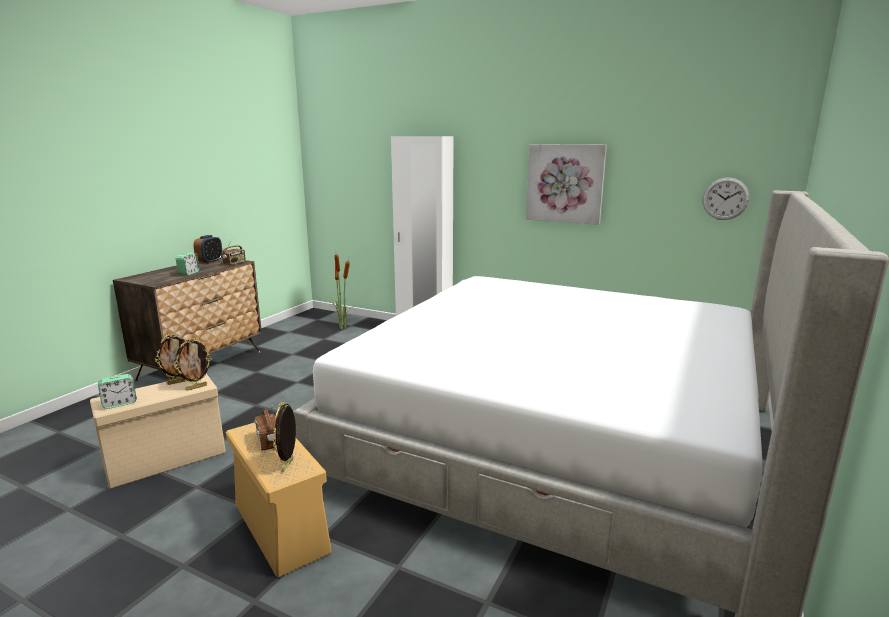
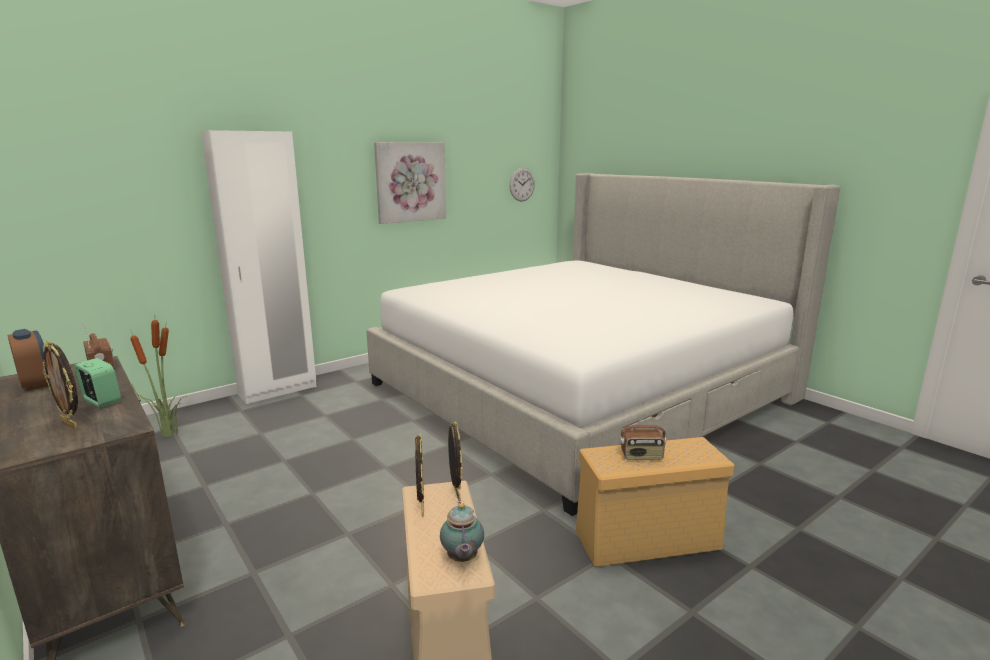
camera: 65 degrees left, 0 degrees up
alarm clock [98,374,137,409] -> teapot [440,501,484,562]
picture frame [273,402,296,473] -> picture frame moved to [43,341,78,429]

